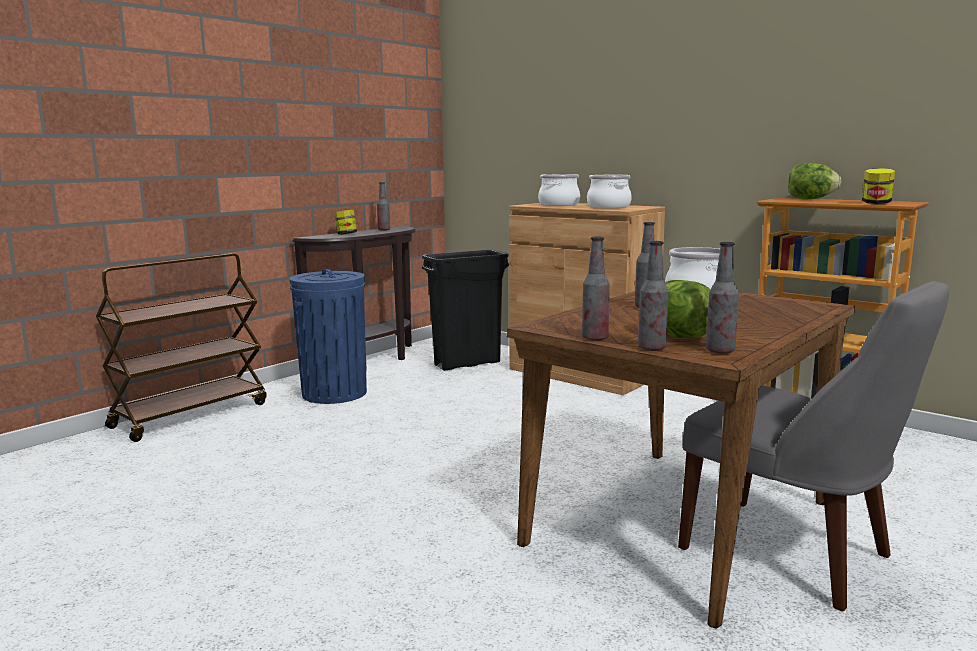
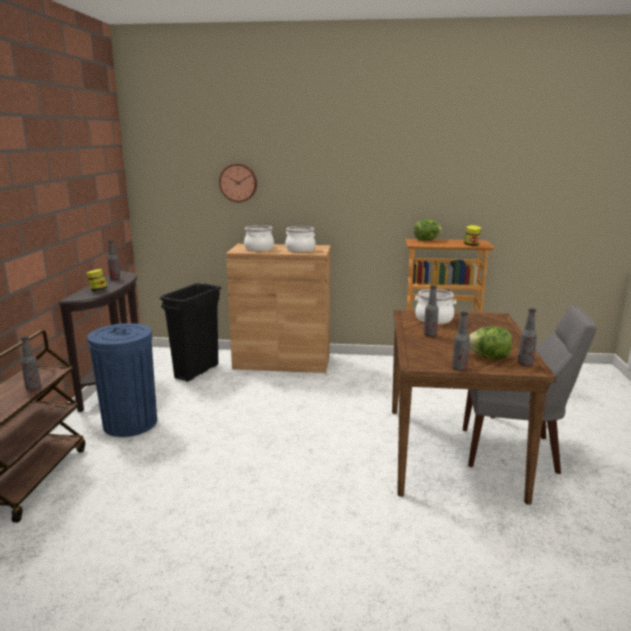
camera: 35 degrees left, 5 degrees up
bottle [638,241,669,351] -> bottle moved to [21,336,41,391]
none -> wall clock [219,164,257,202]

